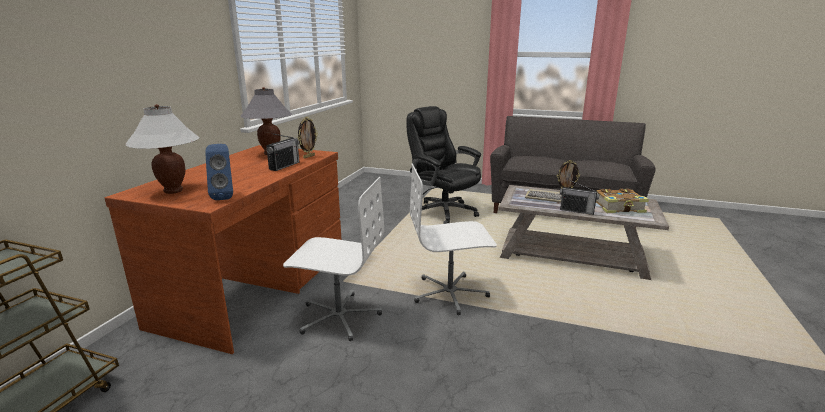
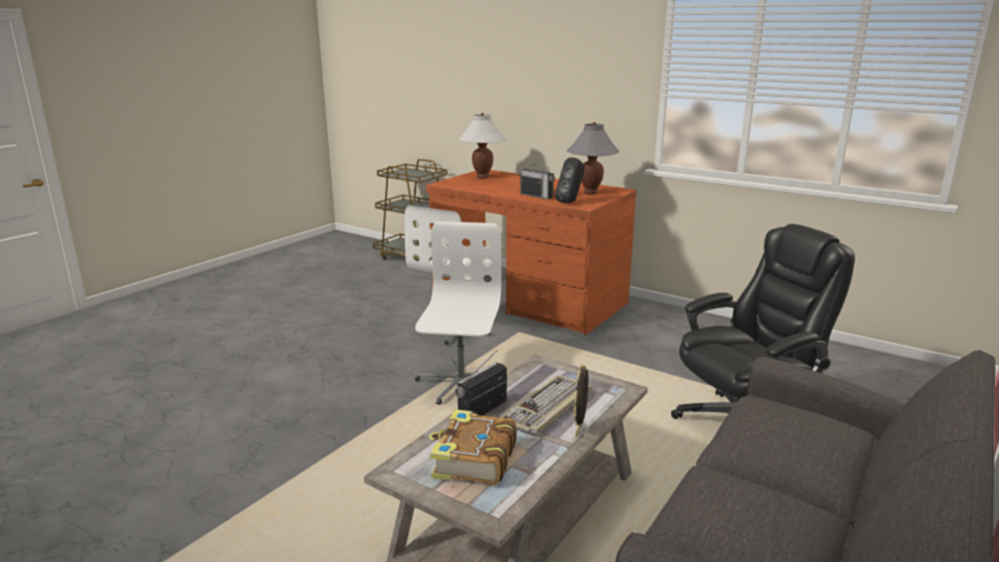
camera: 105 degrees right, 0 degrees up
blue speaker [205,144,233,200] -> none
picture frame [298,117,318,159] -> black speaker [555,157,585,203]

